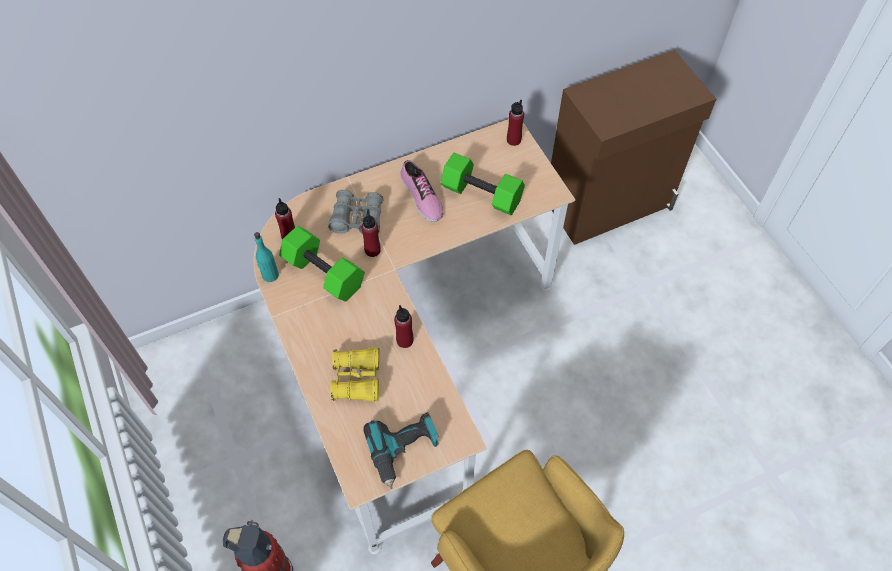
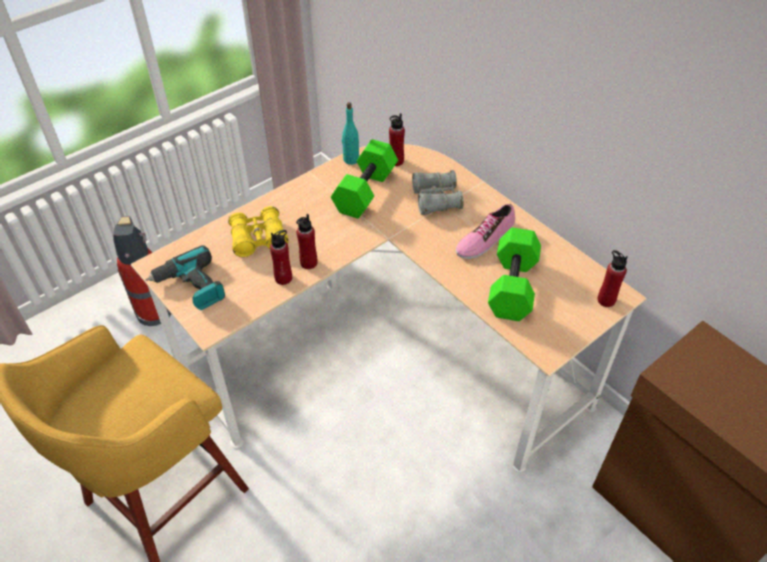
camera: 75 degrees right, 10 degrees down
red bottle [361,209,381,257] -> red bottle moved to [270,230,292,285]

